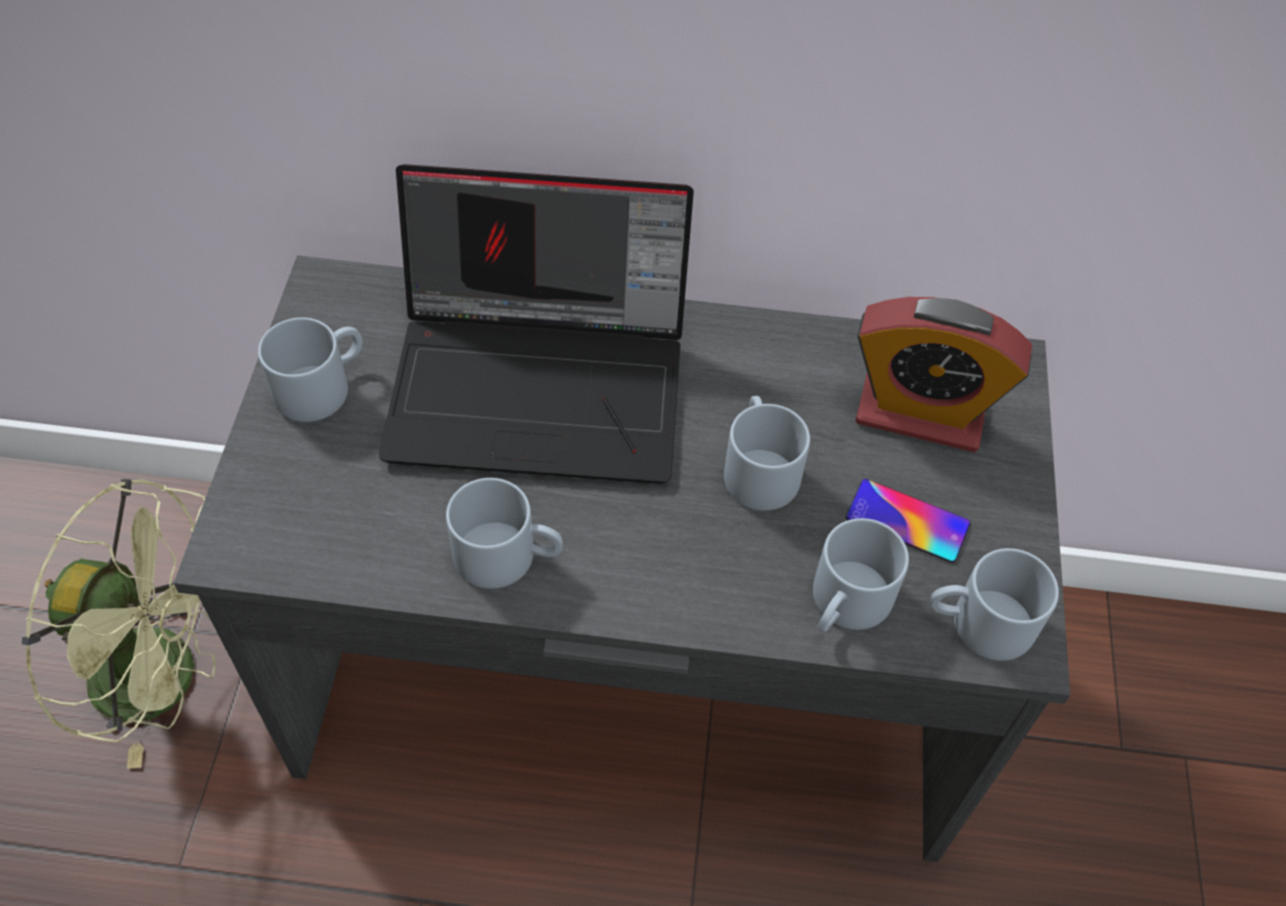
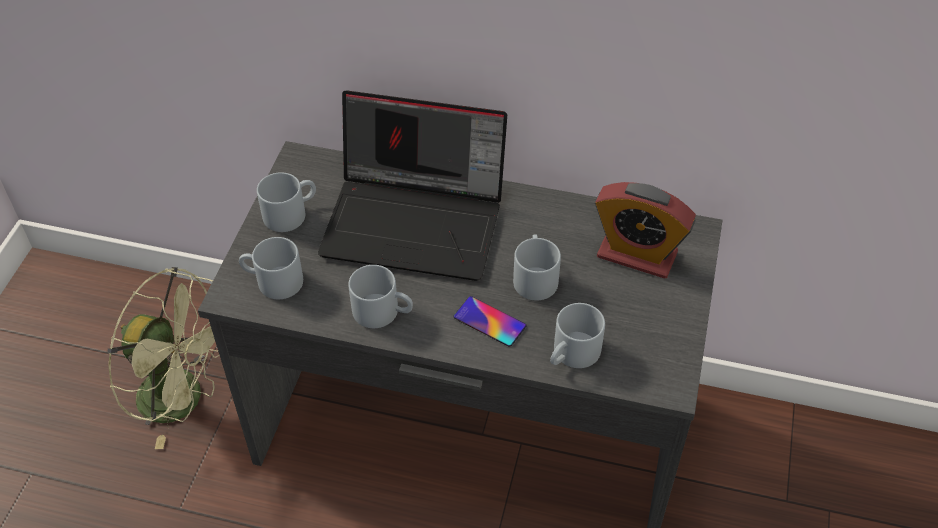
camera: 10 degrees right, 5 degrees down
phone [846,479,970,563] -> phone moved to [454,296,526,347]
grey mug [930,548,1059,661] -> grey mug moved to [239,237,303,299]

